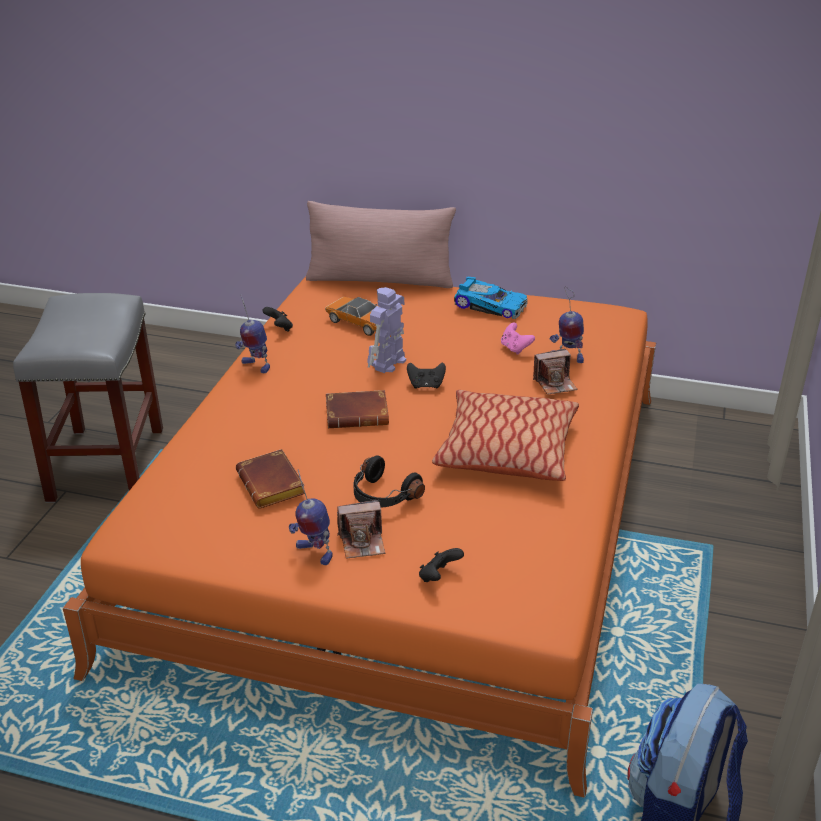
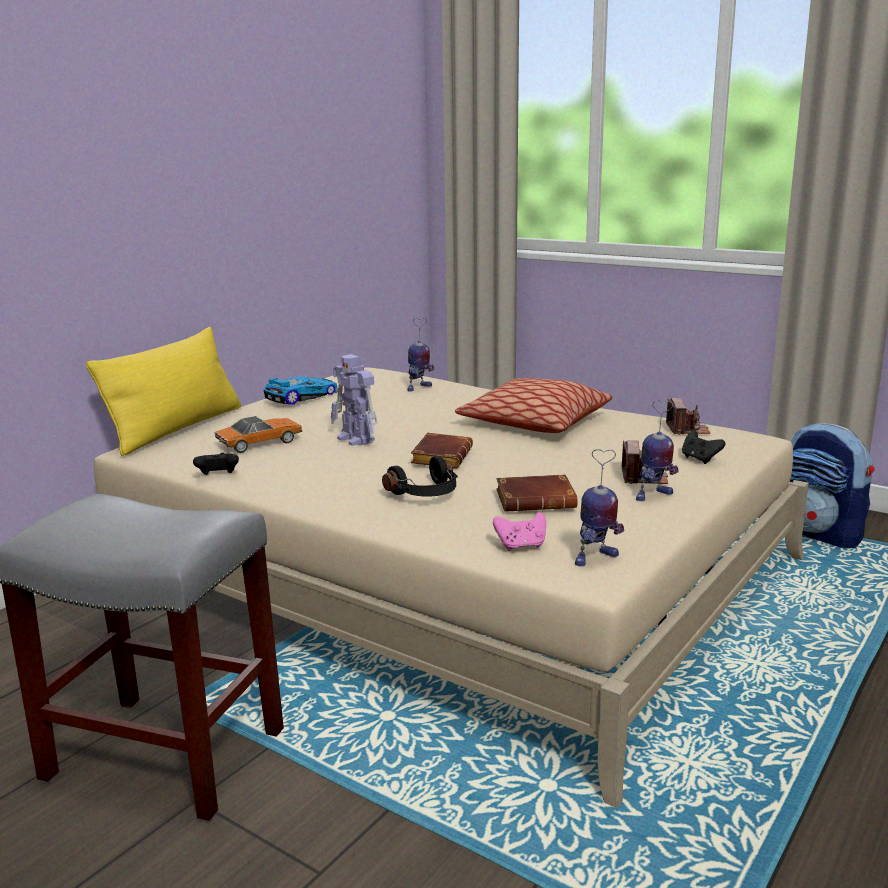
camera: 70 degrees left, 15 degrees down
orange bed [63,277,656,798] -> beige bed [94,367,809,808]
toy robot [235,295,270,373] -> toy robot moved to [575,449,624,567]
pink pillow [306,201,456,288] -> yellow pillow [86,327,241,456]
black headphones [353,455,425,508] -> black headphones moved to [382,456,458,497]
black game controller [407,363,446,389] -> none
pink game controller [501,323,535,355] -> pink game controller moved to [493,512,546,551]
camera [533,349,577,395] -> camera moved to [666,398,710,435]

